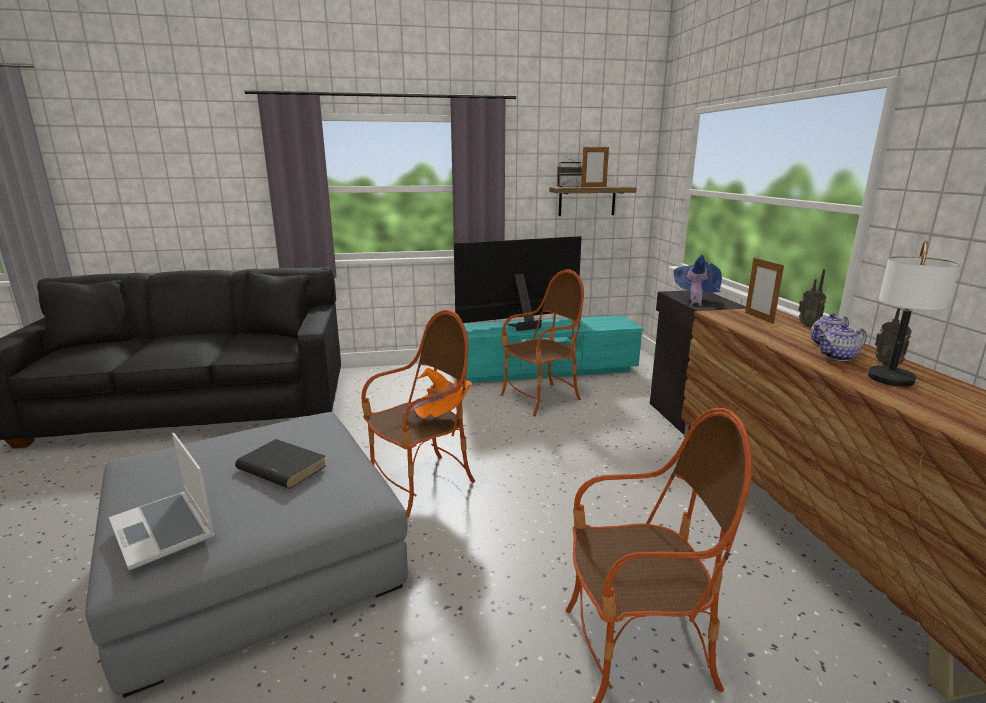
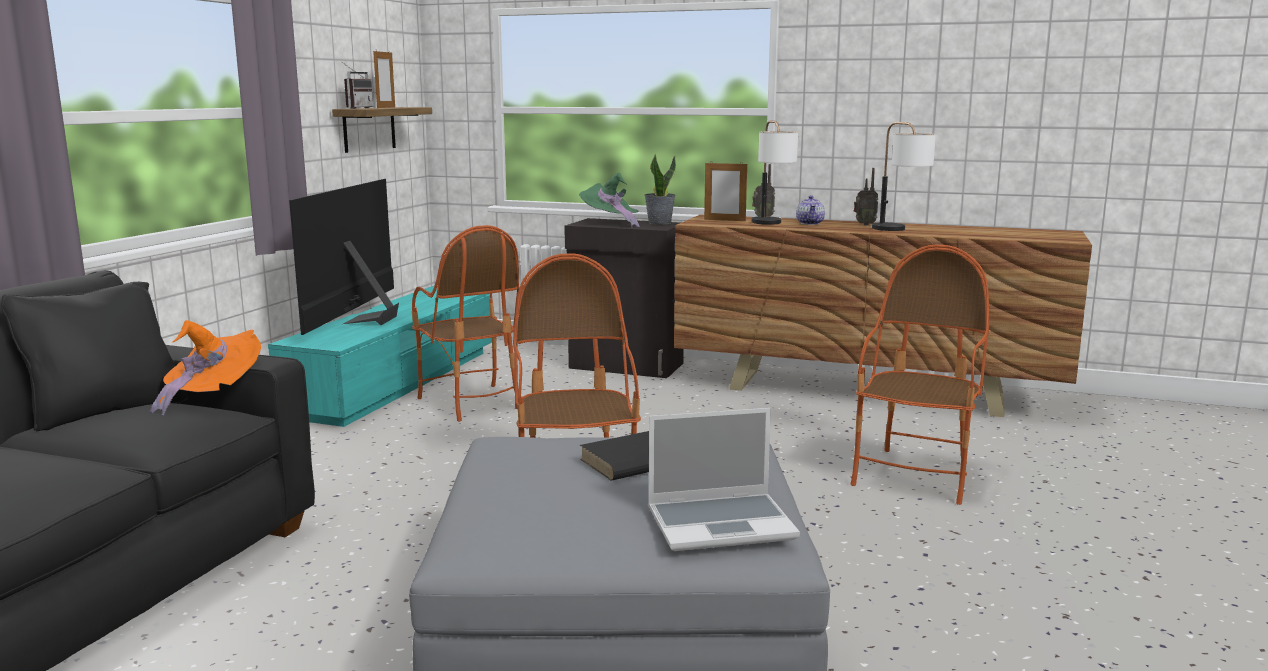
camera: 60 degrees left, 5 degrees down
orange hat [402,368,472,420] -> orange hat moved to [150,320,261,416]
armchair [501,269,584,417] -> armchair turned 150 degrees clockwise [412,225,519,421]
blue hat [674,255,722,306] -> green hat [579,173,640,228]
teapot [818,324,867,361] -> none
none -> potted plant [644,154,676,225]
none -> table lamp [752,120,798,225]

